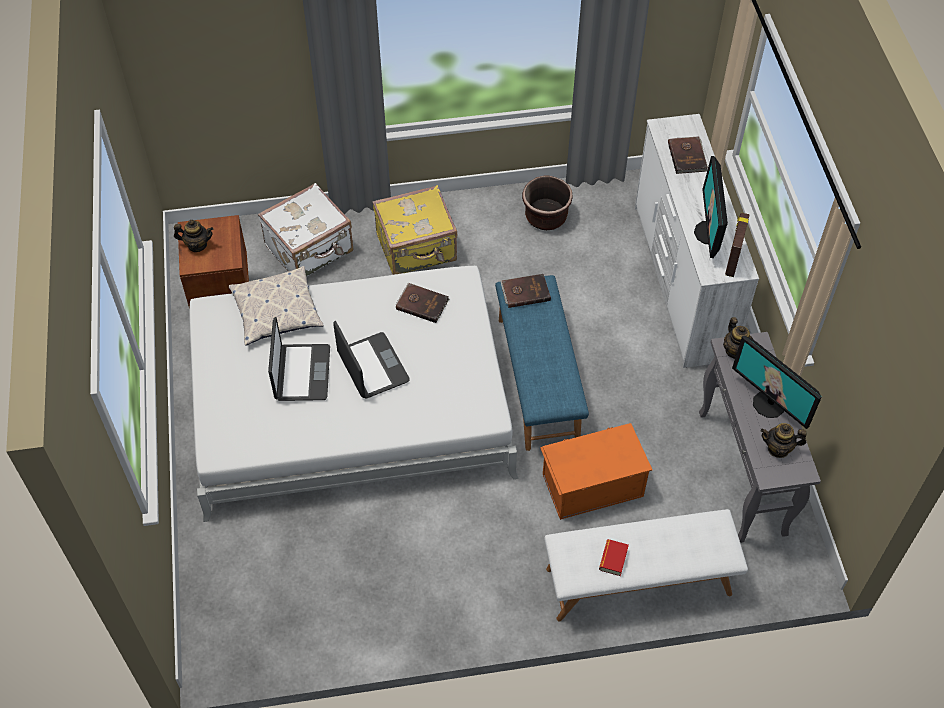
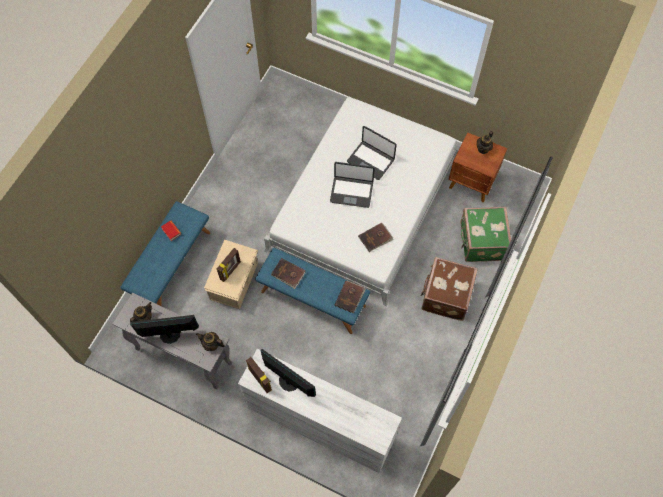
camera: 125 degrees right, 10 degrees up
pillow [229,266,324,346] -> none
white suitcase [258,183,354,277] -> green suitcase [460,207,511,262]
yellow suitcase [372,185,457,275] -> brown suitcase [420,257,478,321]
brown planter [522,176,573,230] -> none
orange storage box [540,423,653,520] -> beige storage box [204,240,258,309]
white bench [544,509,748,622] -> blue bench [120,201,211,306]
brown book [668,136,708,174] -> brown book moved to [271,258,305,289]
none -> picture frame [217,248,241,282]

